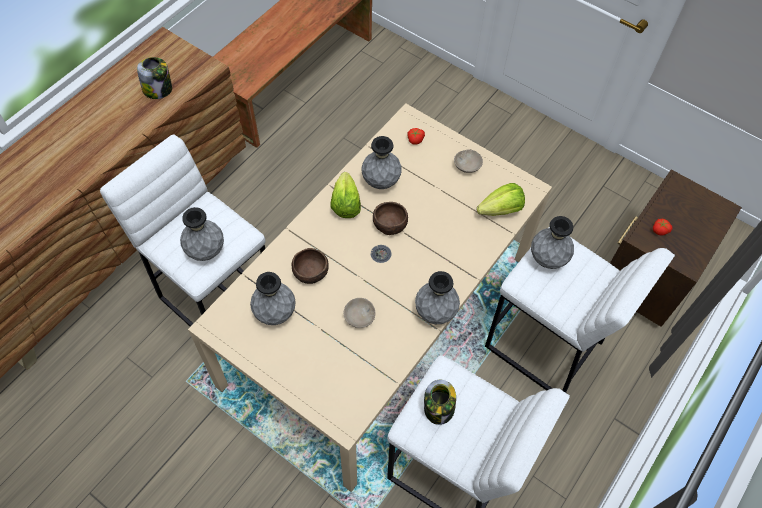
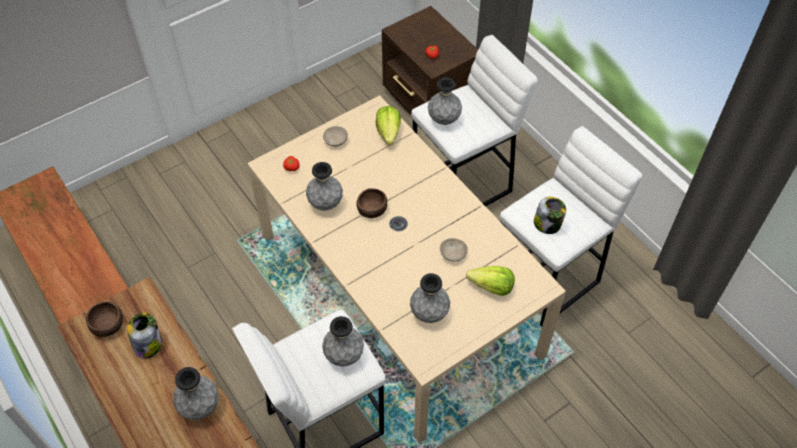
camera: 70 degrees left, 5 degrees down
brown bowl [292,248,329,284] -> brown bowl moved to [86,301,123,337]
lettuce [330,172,361,218] -> lettuce moved to [466,266,515,296]
grey vase [415,271,460,324] -> grey vase moved to [173,367,219,420]

